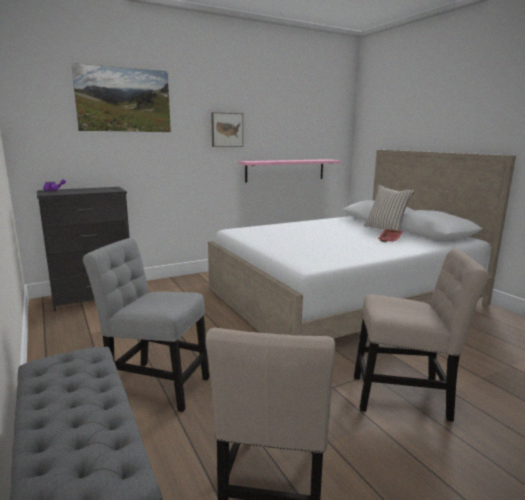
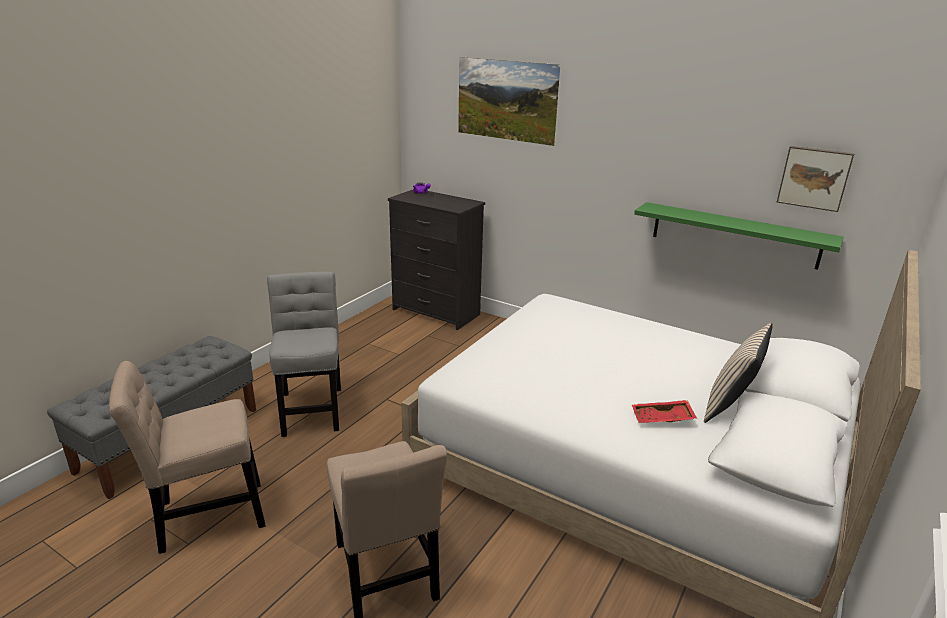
camera: 60 degrees right, 10 degrees up
picture [211,112,243,147] -> picture moved to [777,146,855,212]
pink shelf [238,159,341,183] -> green shelf [634,202,844,270]

